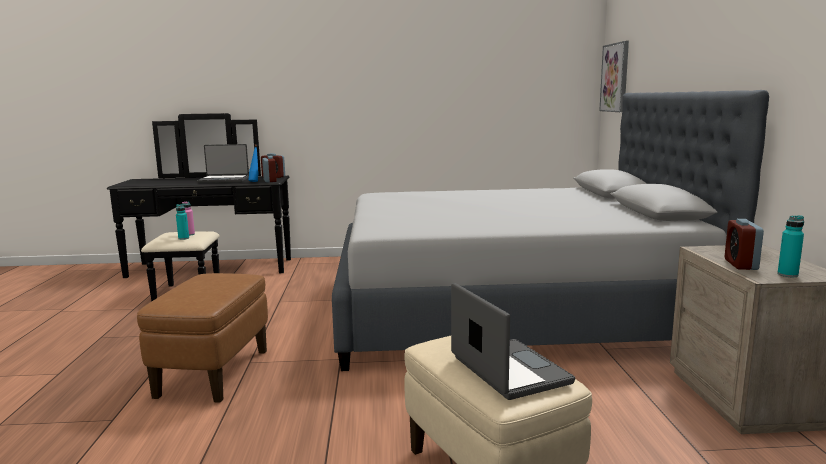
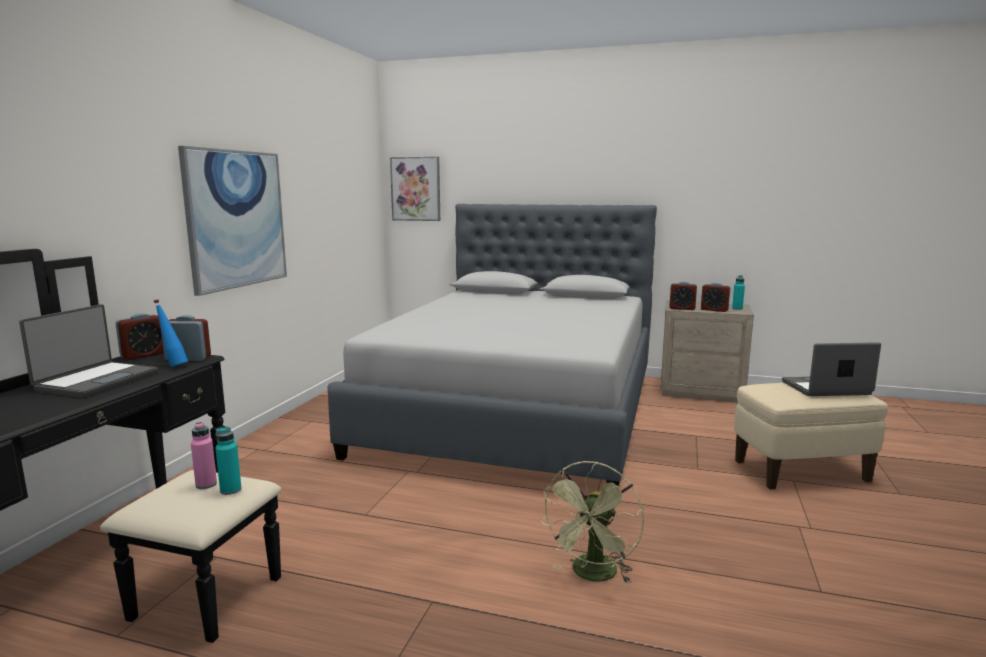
camera: 70 degrees left, 0 degrees up
brown ottoman [137,273,268,403] -> green fan [540,461,644,584]
none -> picture [178,146,287,296]
none -> alarm clock [669,282,697,310]

